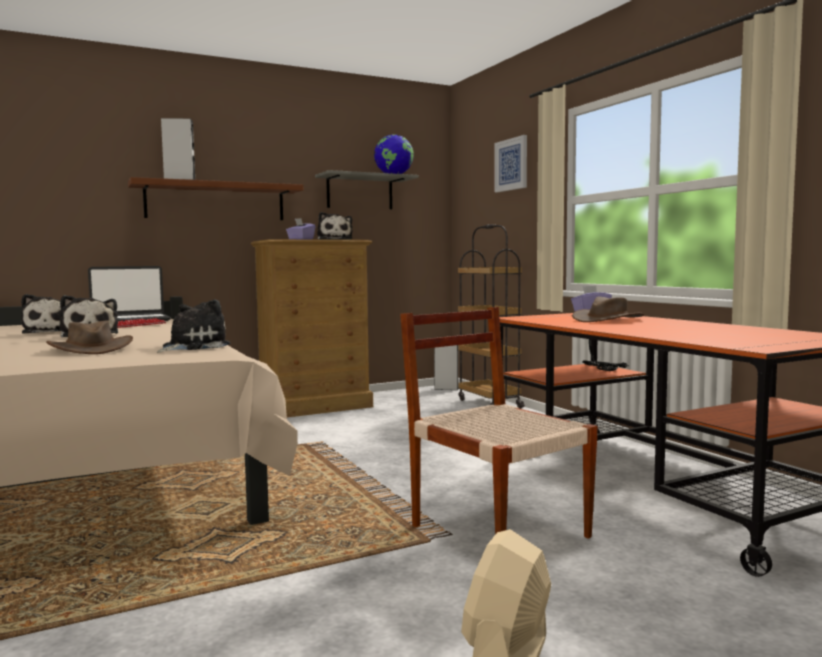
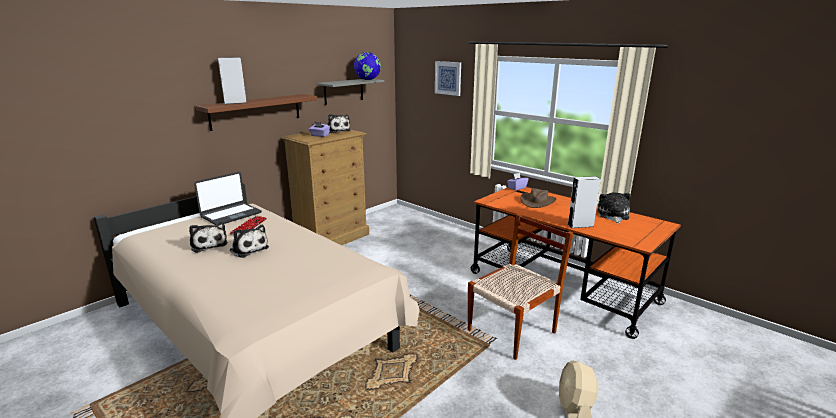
camera: 20 degrees left, 15 degrees up
brown hat [46,320,133,354] -> none
plush toy [157,299,231,353] -> plush toy moved to [597,192,630,224]
chair [400,307,597,539] -> chair turned 105 degrees clockwise [468,214,573,360]
grey speaker [434,345,458,390] -> grey speaker moved to [567,176,601,228]
brown cart [458,224,525,409] -> none

